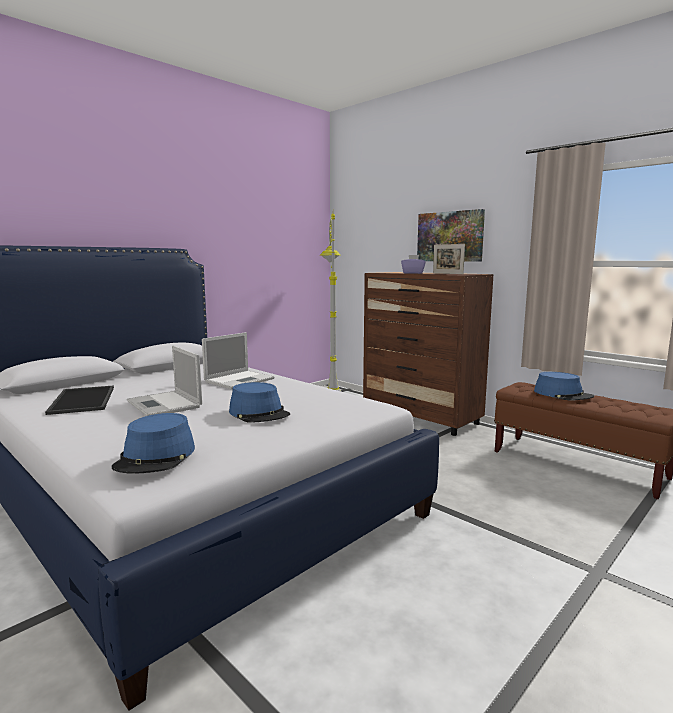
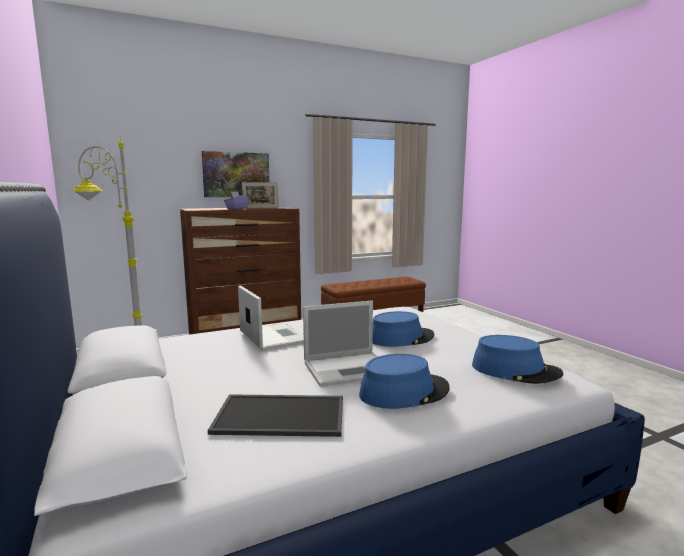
camera: 70 degrees left, 0 degrees up
blue hat [534,372,594,400] -> blue hat moved to [359,354,449,409]

